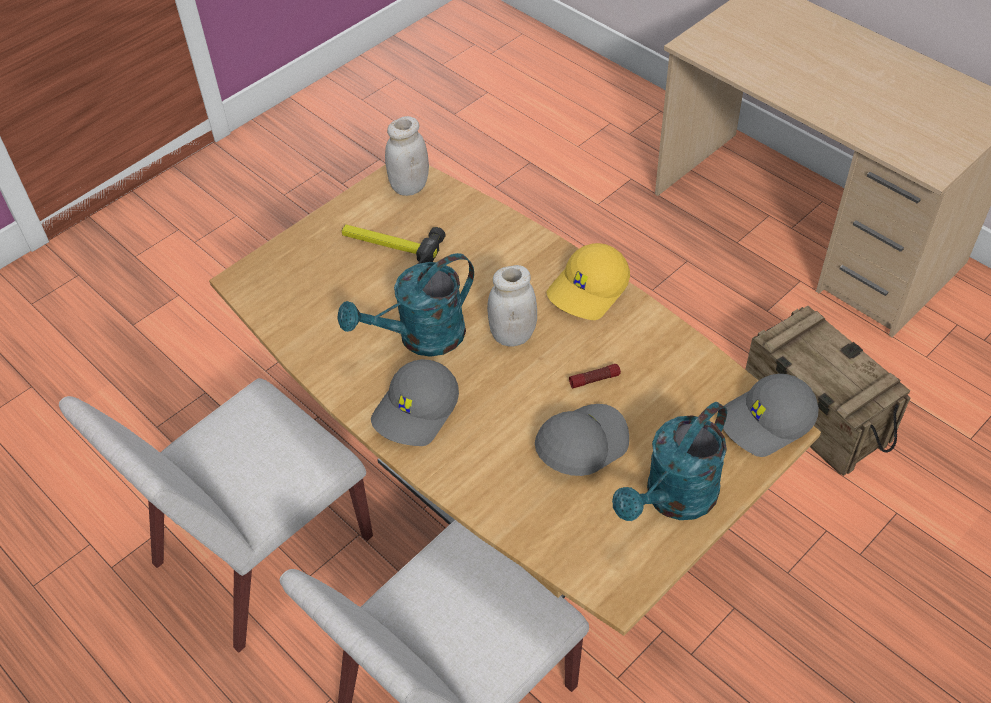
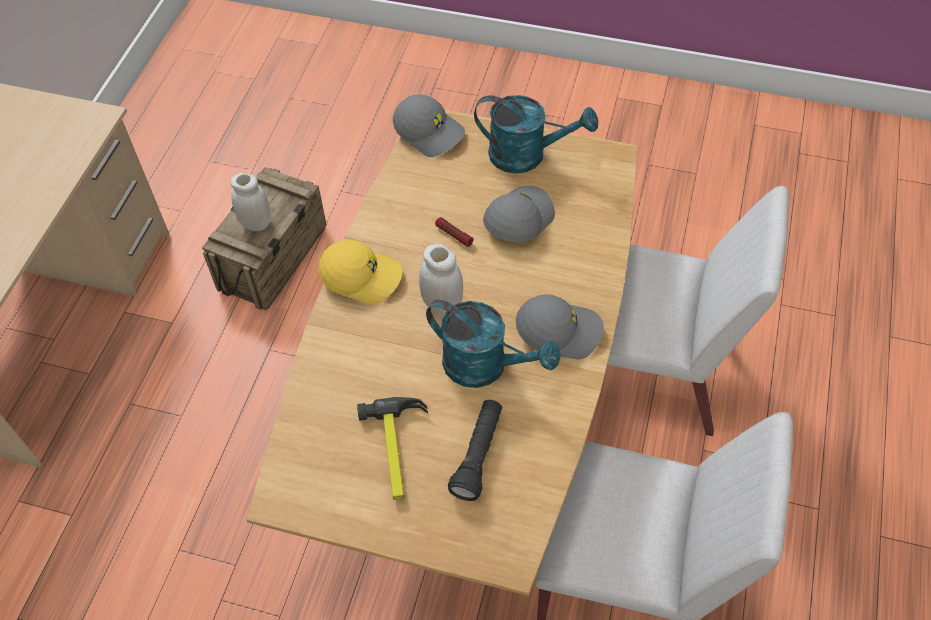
camera: 120 degrees left, 5 degrees up
white jar [385,116,429,196] -> white jar moved to [231,173,270,231]
grey cap [535,404,629,476] -> grey cap turned 105 degrees clockwise [483,186,555,242]
none -> black flashlight [448,400,502,501]

